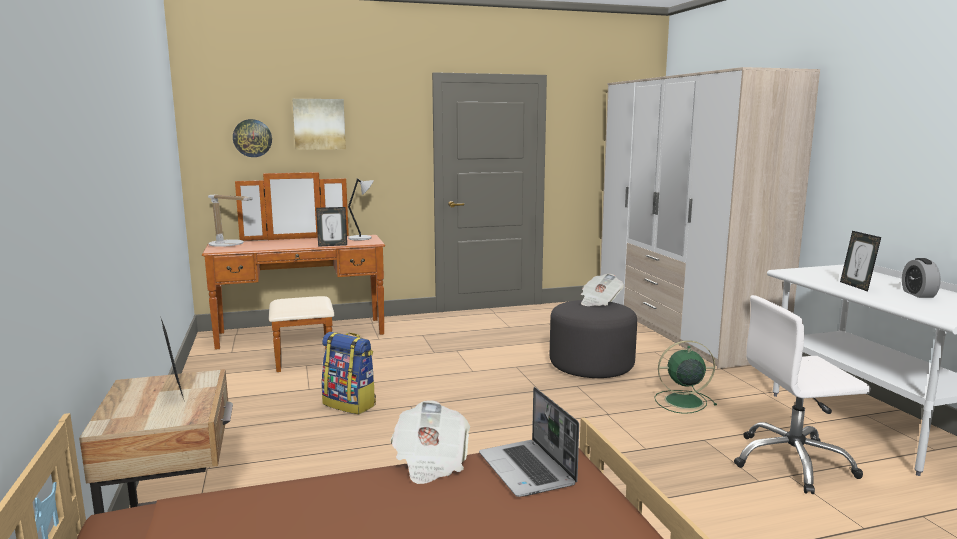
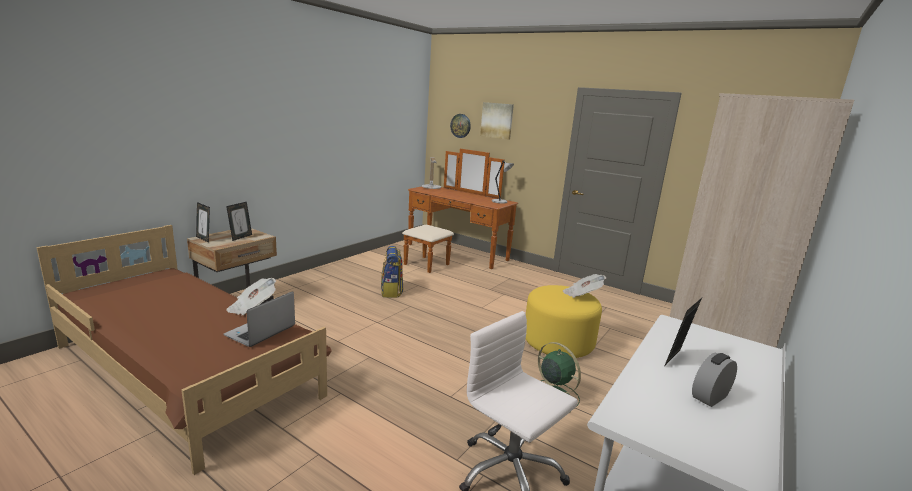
camera: 50 degrees right, 5 degrees up
picture frame [316,207,347,247] -> picture frame moved to [196,202,210,243]
grey ottoman [550,300,637,378] -> yellow ottoman [526,285,602,358]

